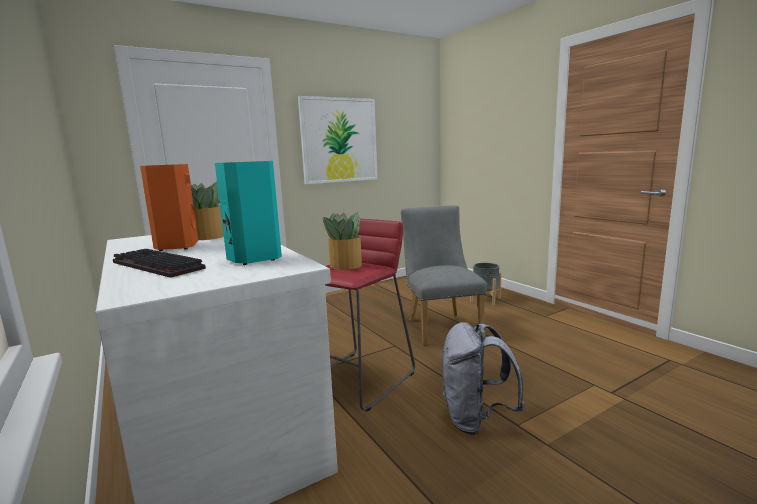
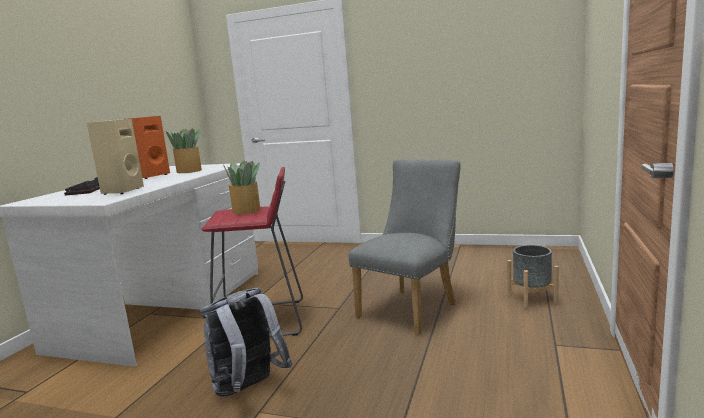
camera: 50 degrees right, 0 degrees up
turquoise speaker [215,161,282,265] -> beige speaker [87,119,144,195]
picture [298,96,378,184] -> none

